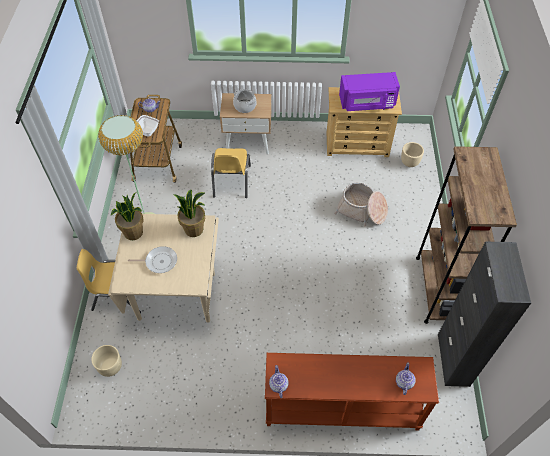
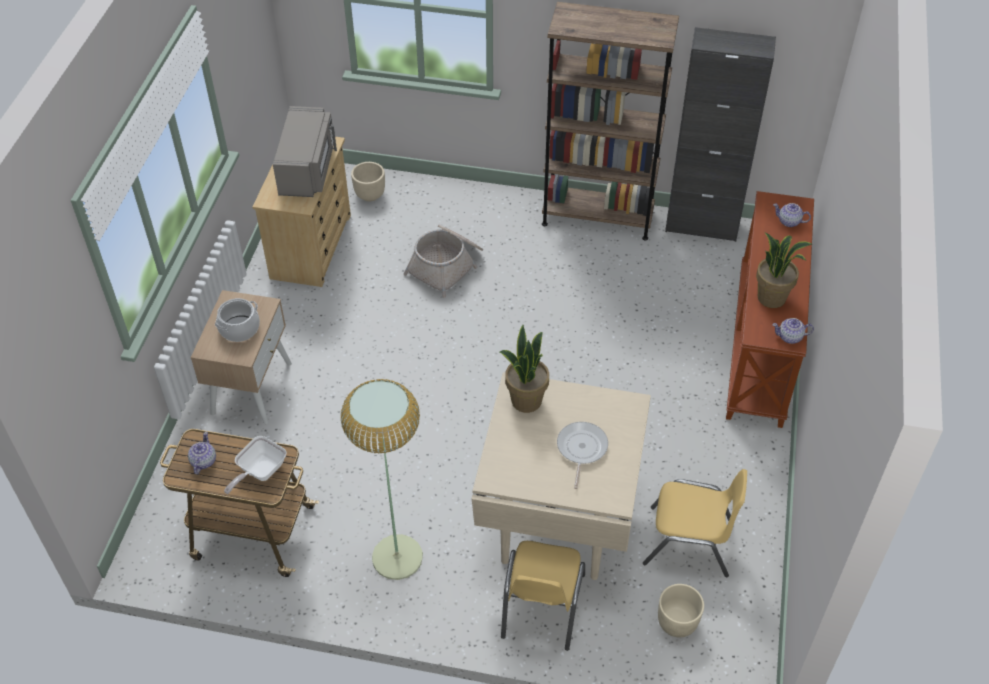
camera: 80 degrees left, 5 degrees down
potted plant [111,192,144,240] -> potted plant moved to [756,232,812,308]
yellow chair [211,148,251,198] -> yellow chair moved to [643,469,747,577]
purple microwave [339,72,400,111] -> grey microwave [273,106,337,197]

